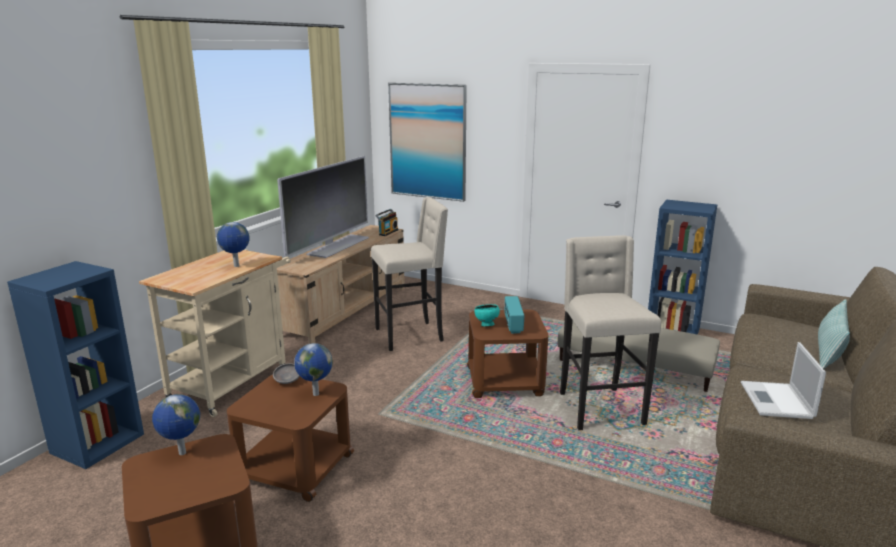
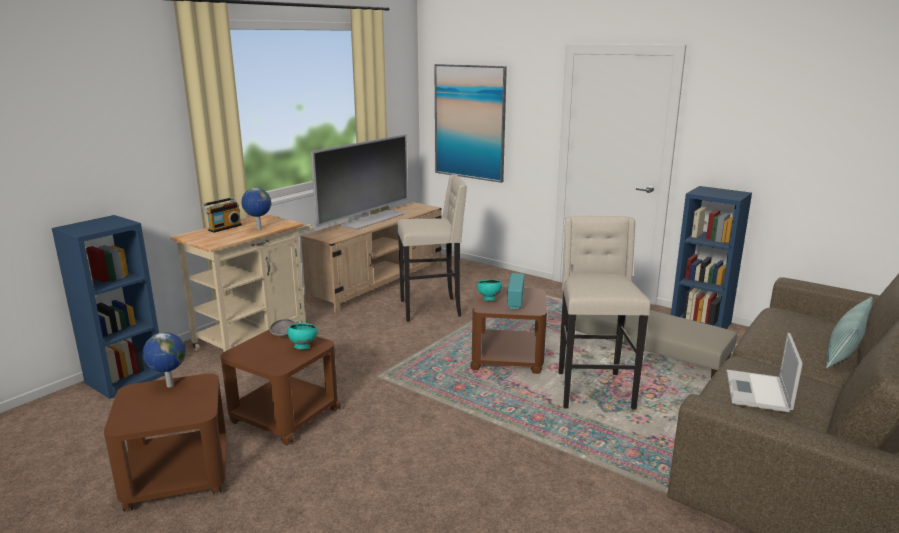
camera: 10 degrees right, 0 degrees up
globe [294,343,333,396] -> turquoise bowl [287,323,317,349]
radio [376,209,398,236] -> radio moved to [202,197,242,233]

